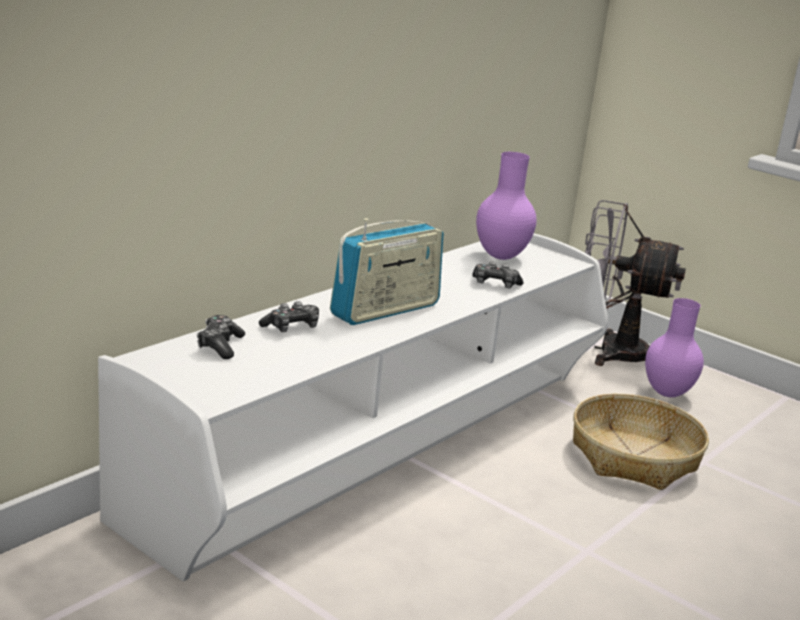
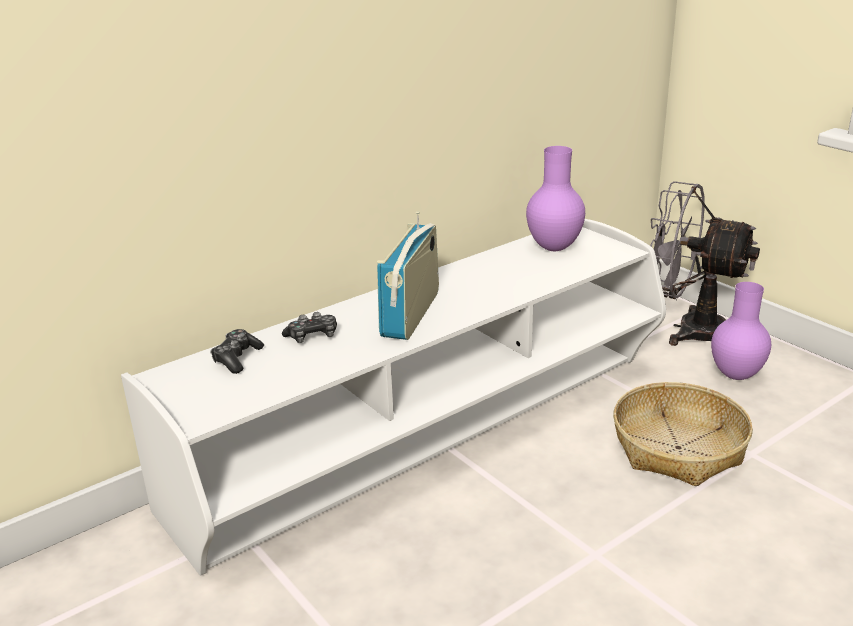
camera: 15 degrees right, 5 degrees up
radio [330,218,444,325] -> radio turned 135 degrees clockwise [377,211,439,340]
game controller [472,261,524,288] -> none

